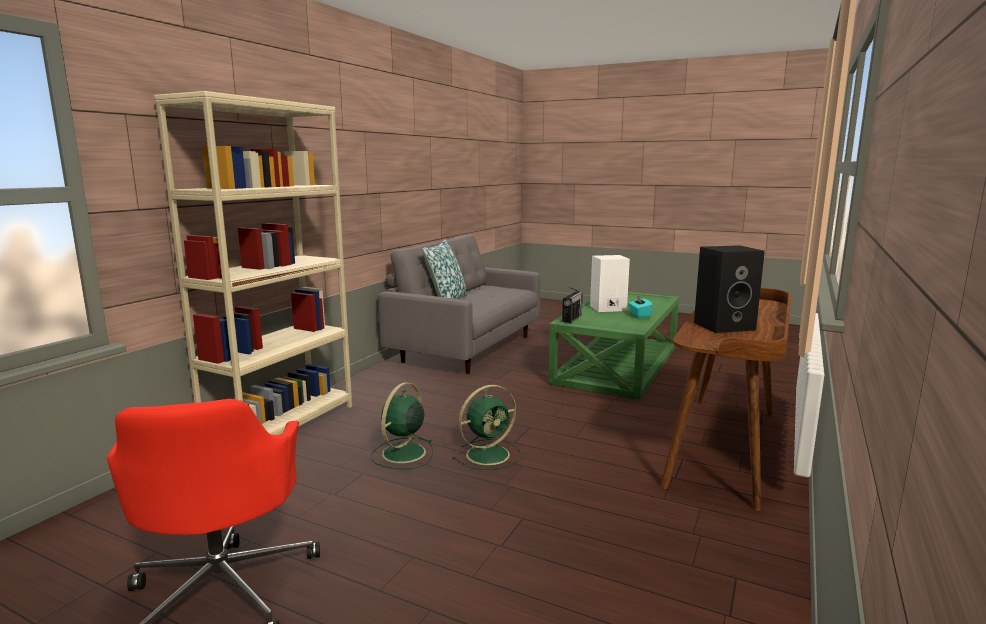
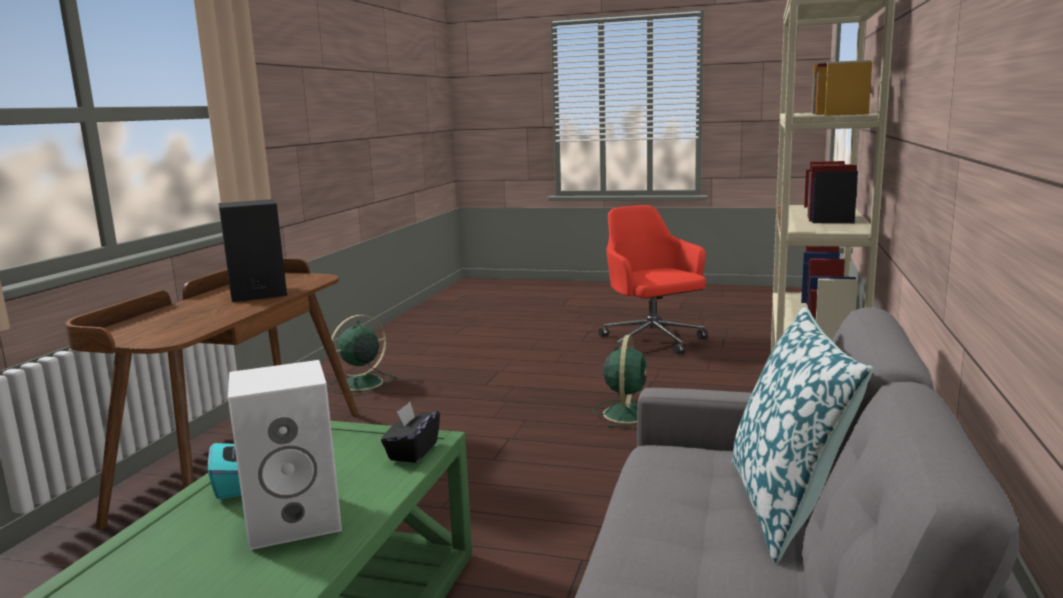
camera: 170 degrees right, 0 degrees up
green fan [453,385,521,470] -> green fan moved to [330,315,396,396]
radio [562,287,583,323] -> black tissue box [381,402,440,463]

